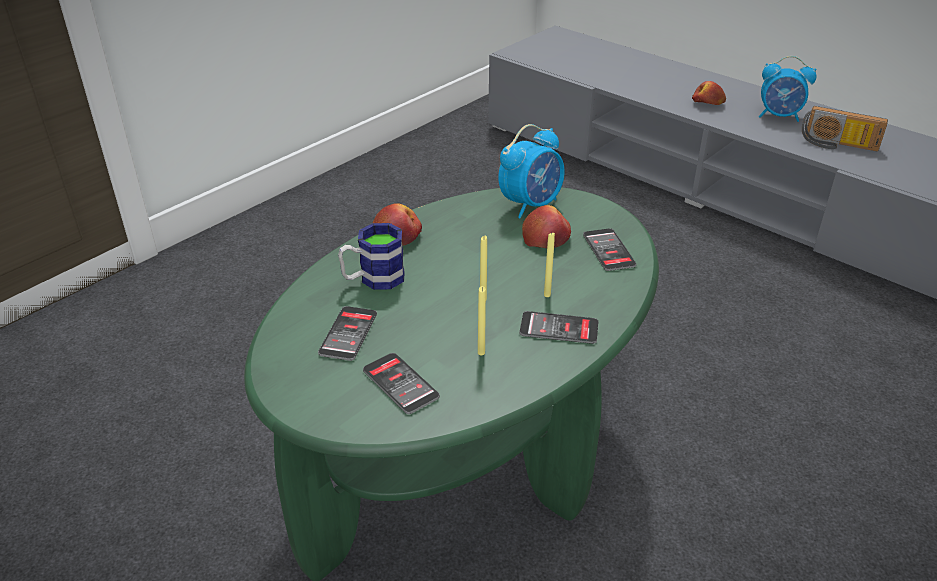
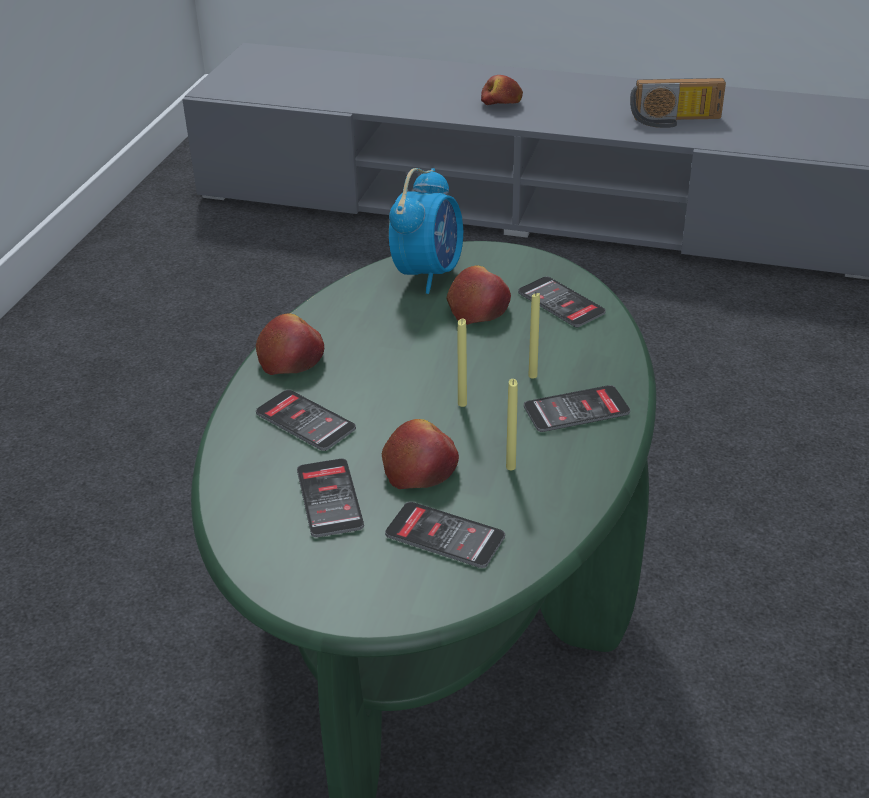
camera: 25 degrees left, 0 degrees up
mug [338,223,405,290] -> phone [256,390,356,451]
alarm clock [759,56,816,122] -> none
none -> apple [382,419,459,489]

